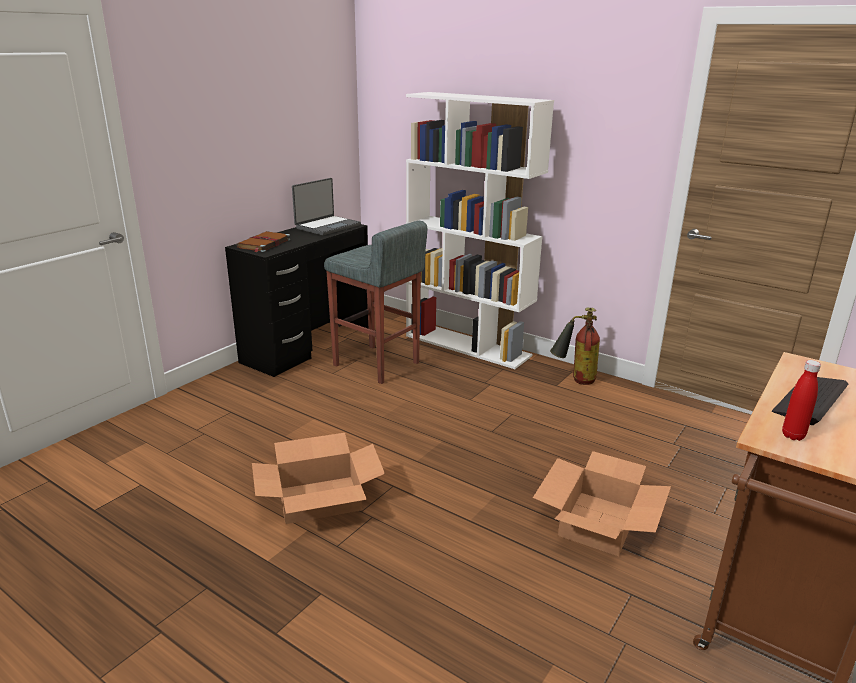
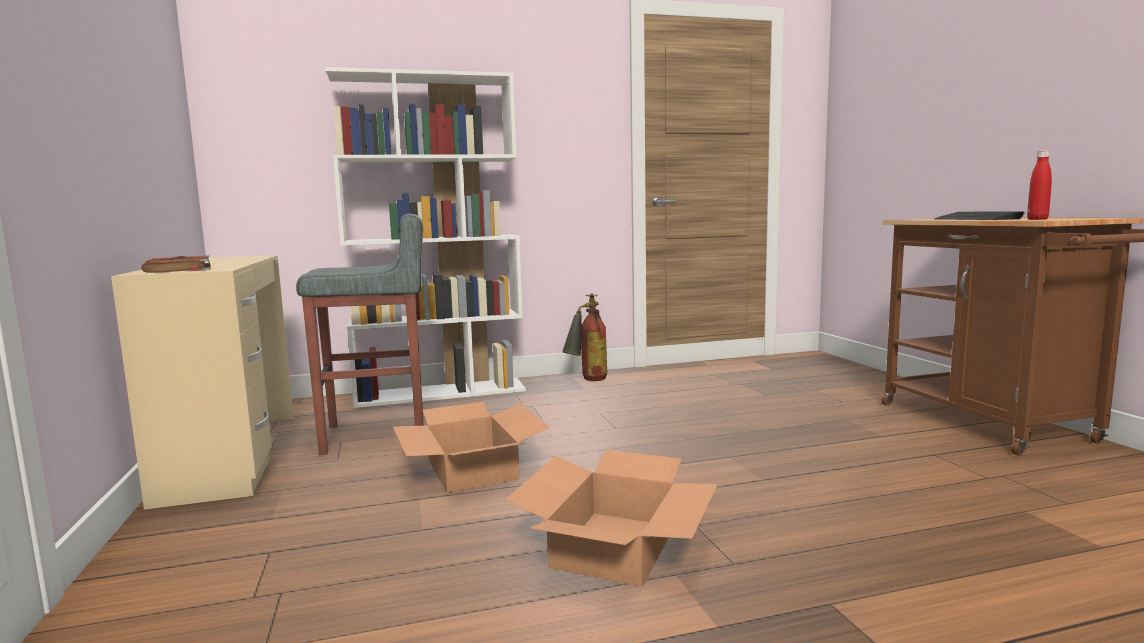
camera: 50 degrees left, 15 degrees down
black desk [225,224,369,377] -> beige desk [111,255,294,510]
laptop [292,178,361,235] -> none
cardboard box [533,451,671,556] -> cardboard box moved to [393,402,550,493]

